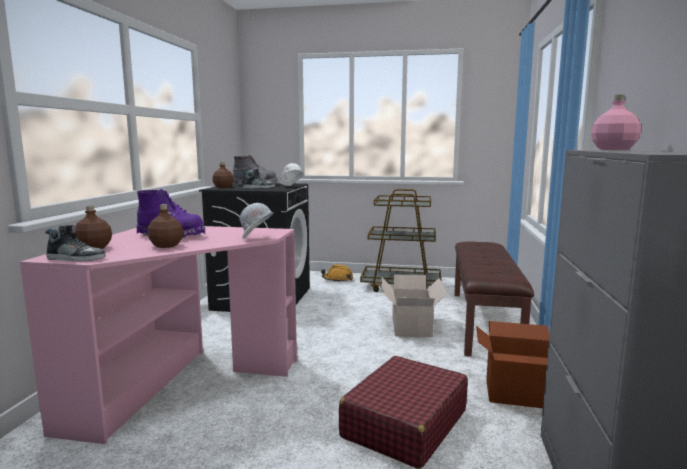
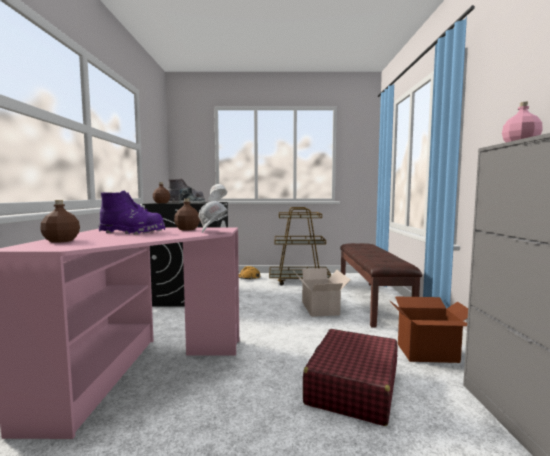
camera: 10 degrees left, 5 degrees down
shoe [45,225,106,261] -> none
brown bottle [147,204,183,248] -> brown bottle moved to [174,198,200,230]

